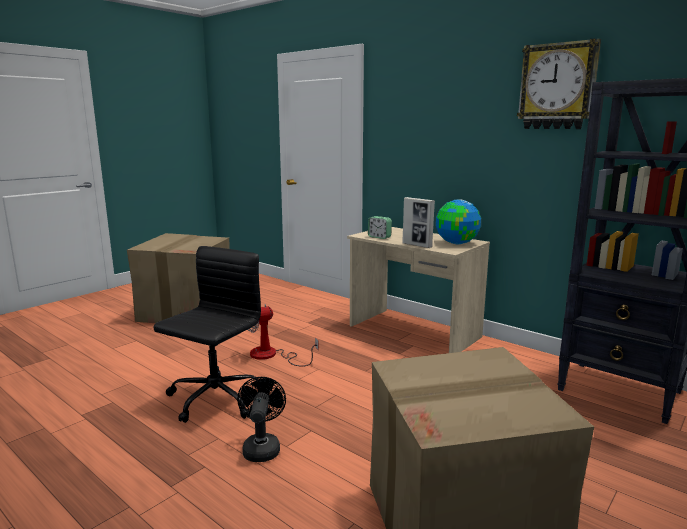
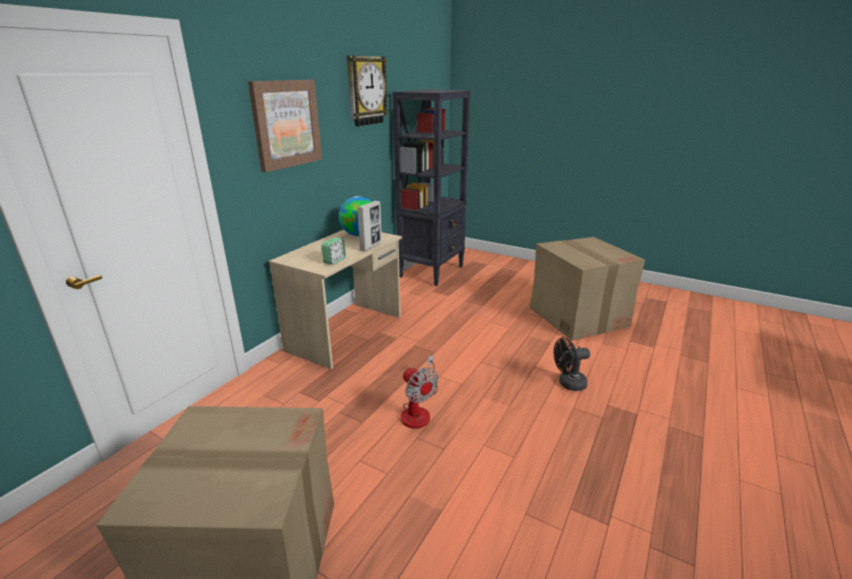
camera: 100 degrees left, 10 degrees up
black office chair [154,246,261,423] -> none
none -> picture [248,80,322,172]

